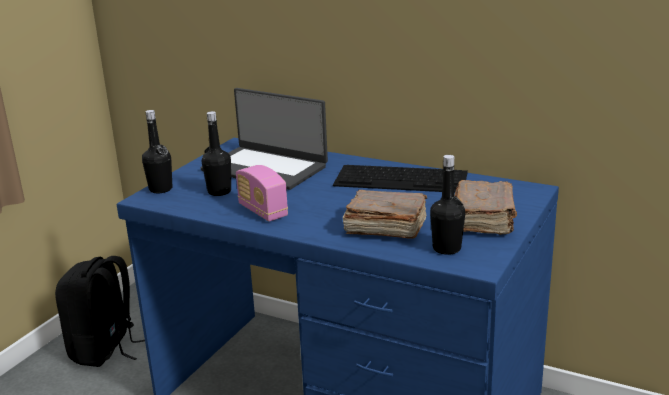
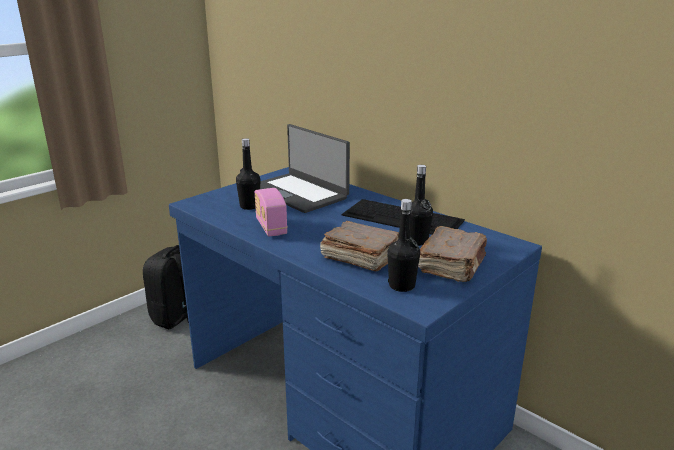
camera: 15 degrees right, 0 degrees up
black bottle [142,110,172,193] -> black bottle moved to [410,165,433,246]

